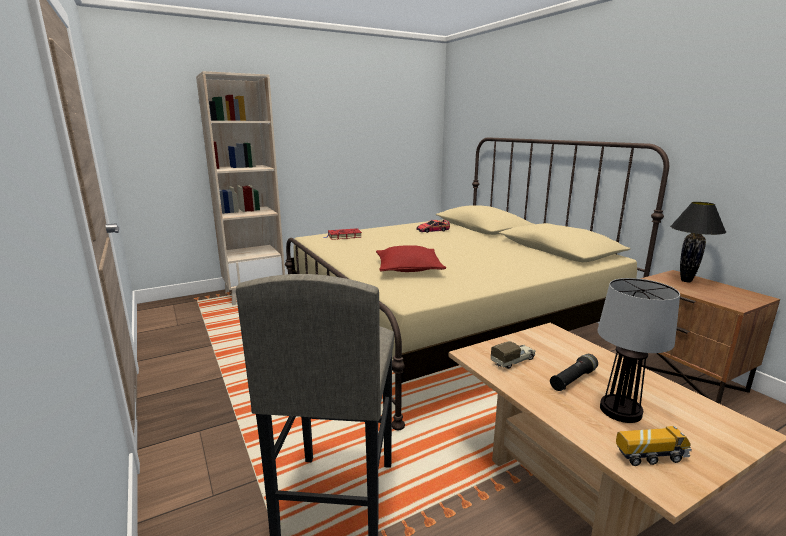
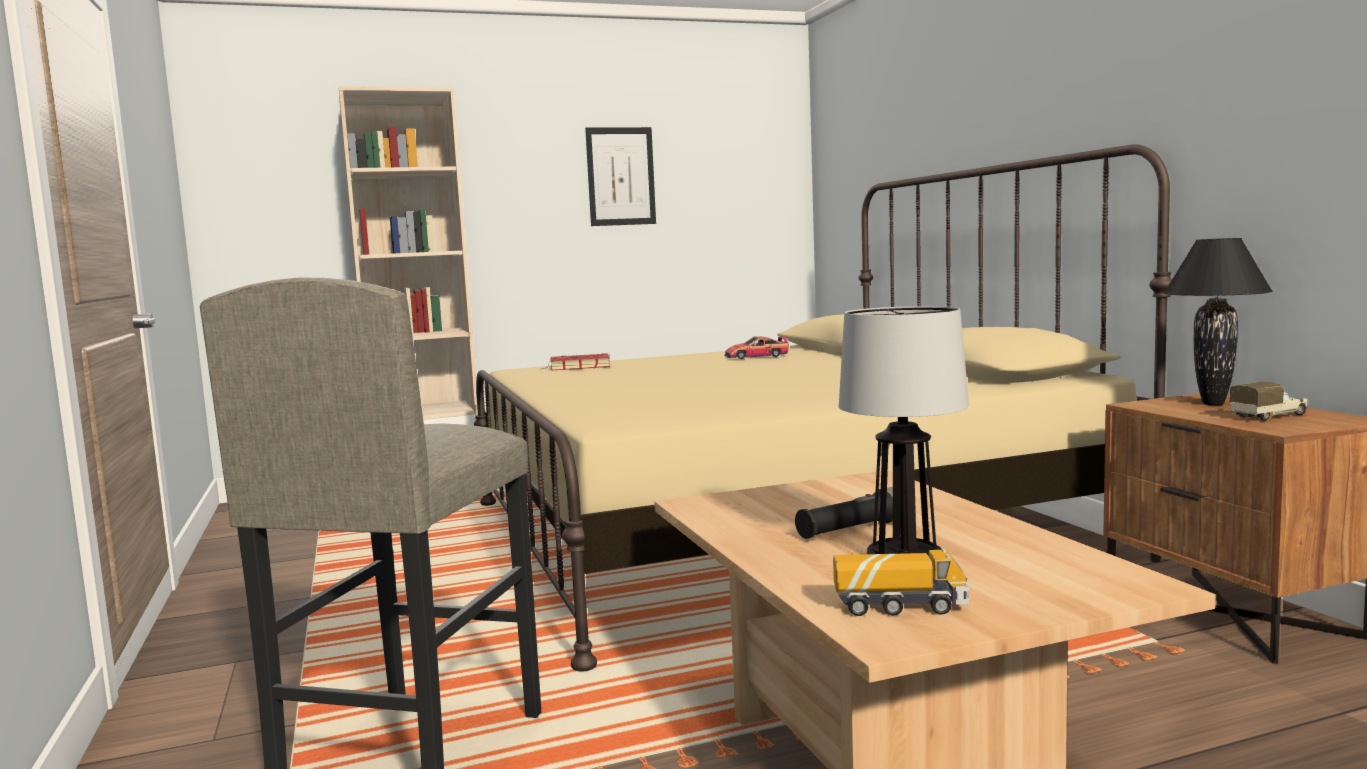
camera: 10 degrees right, 10 degrees down
red pillow [376,245,446,272] -> none
toy truck [491,341,535,369] -> toy truck moved to [1230,382,1308,421]
none -> picture [585,127,656,226]

